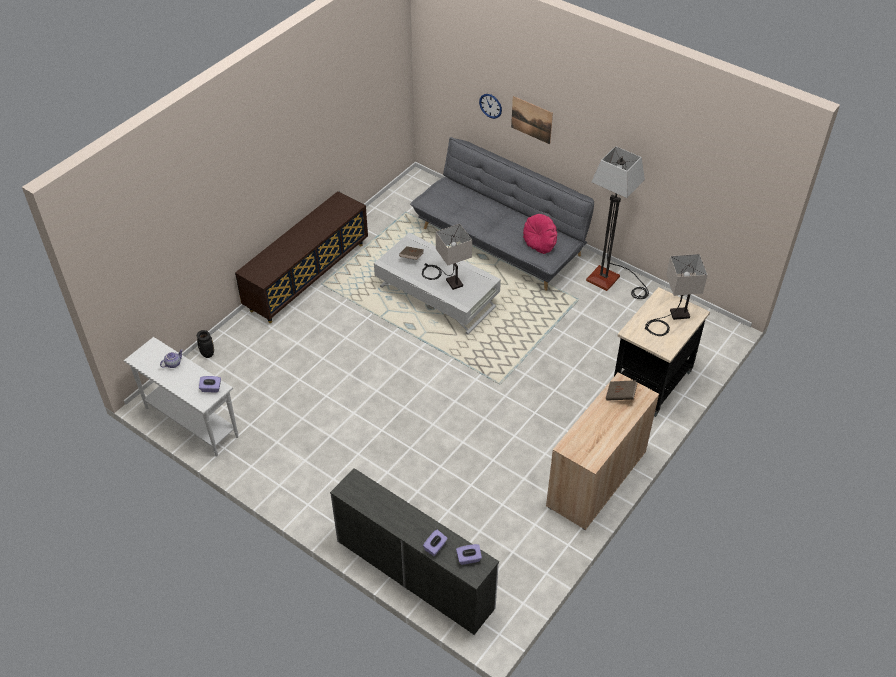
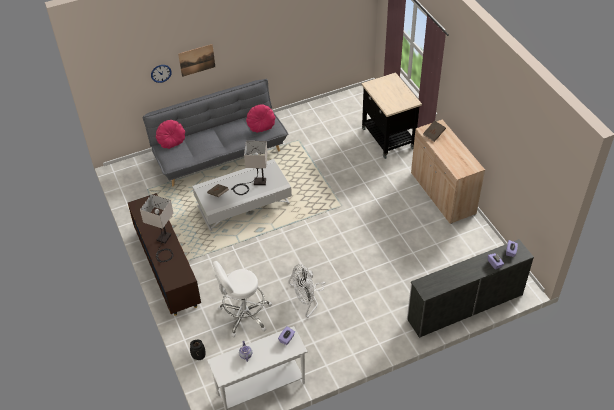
camera: 60 degrees left, 0 degrees up
floor lamp [586,146,649,299] -> none
table lamp [645,254,708,336] -> table lamp moved to [140,194,173,263]
none -> pink pillow [156,120,185,149]
none -> white stool [212,261,272,337]
none -> white fan [288,264,326,318]

